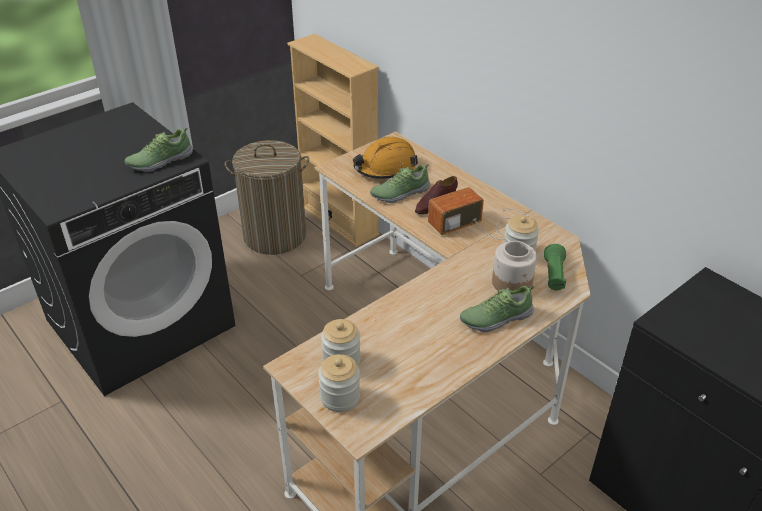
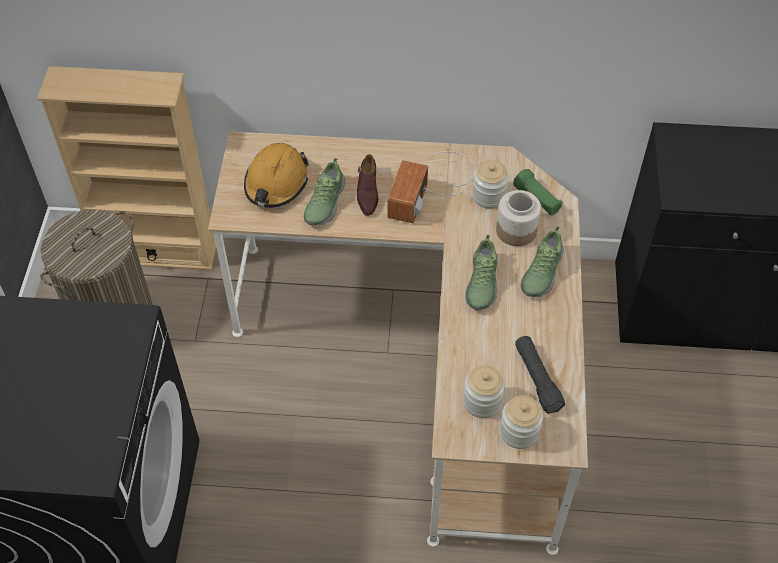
camera: 45 degrees left, 15 degrees up
shoe [125,128,193,172] -> shoe moved to [465,235,498,310]
none -> black flashlight [515,336,565,414]

